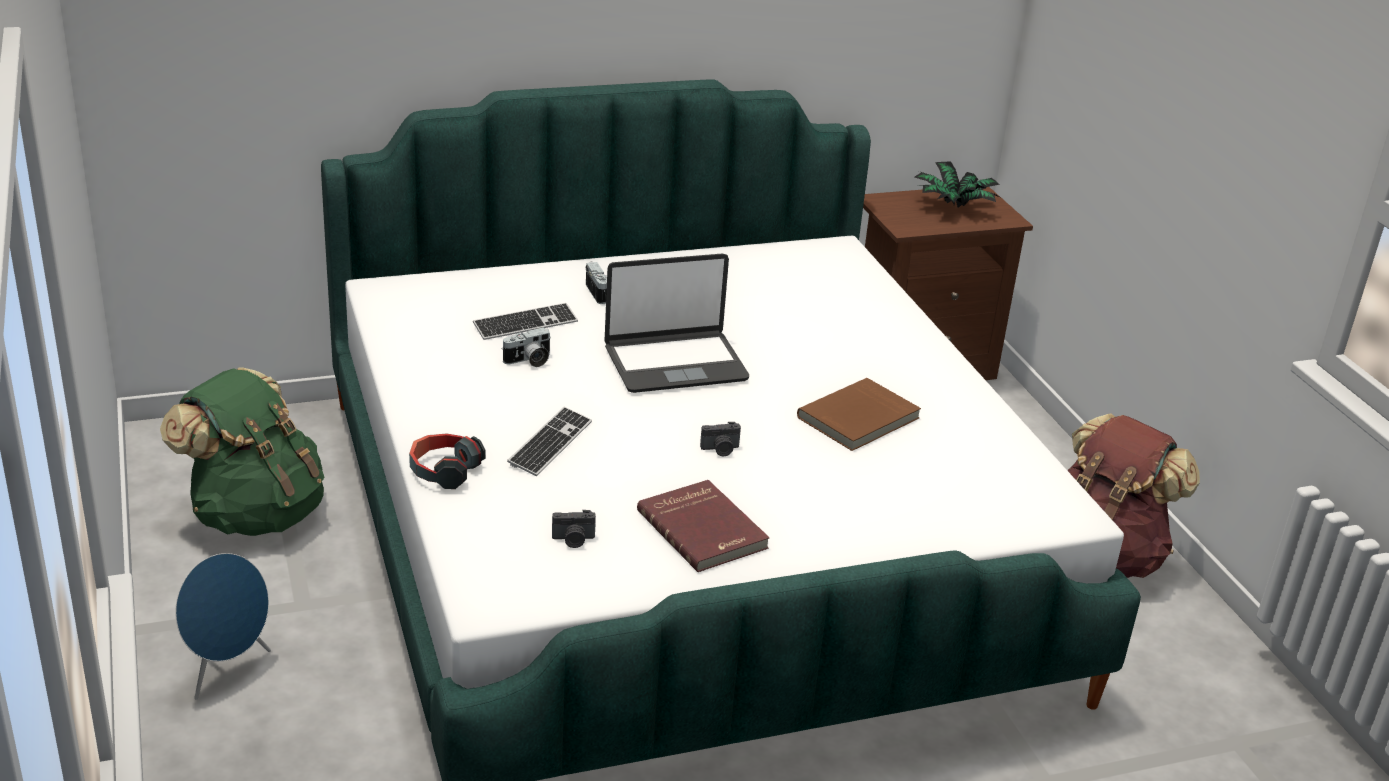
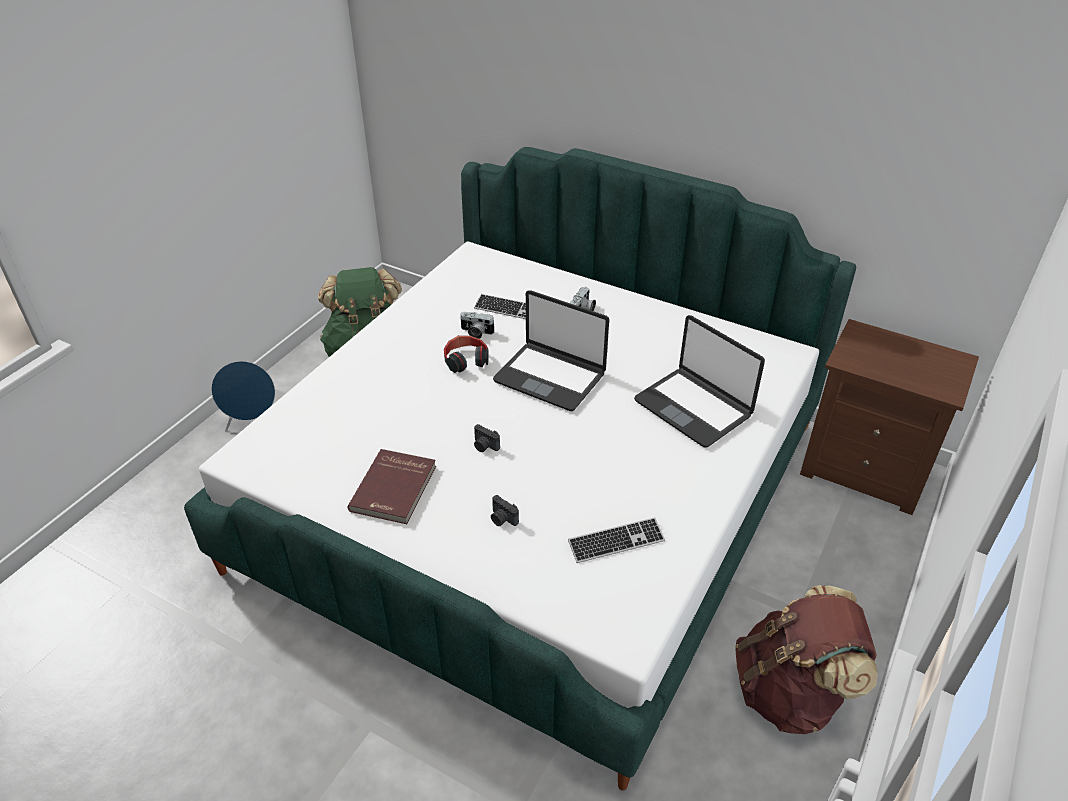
camera: 50 degrees right, 10 degrees up
headphones [409,433,486,489] -> headphones moved to [444,335,489,373]
keyboard [507,407,592,476] -> keyboard moved to [568,517,665,563]
camera [552,510,596,548] -> camera moved to [491,495,519,526]
brown book [797,378,921,451] -> none
potted plant [914,162,1000,208] -> none
none -> laptop [634,315,765,448]

